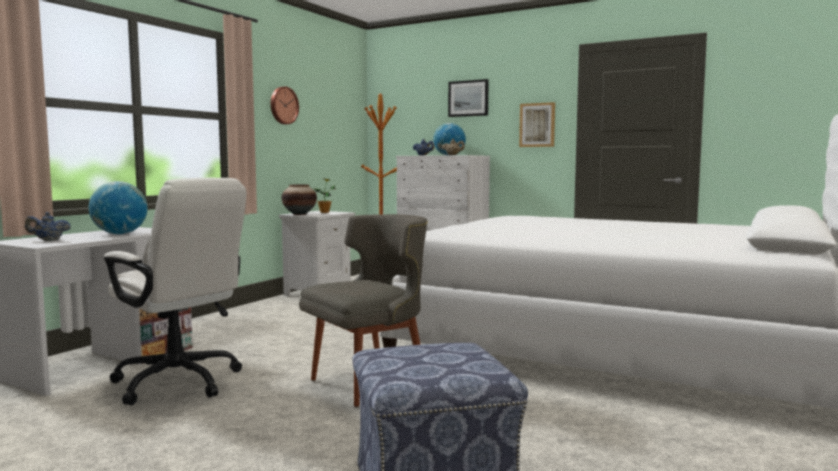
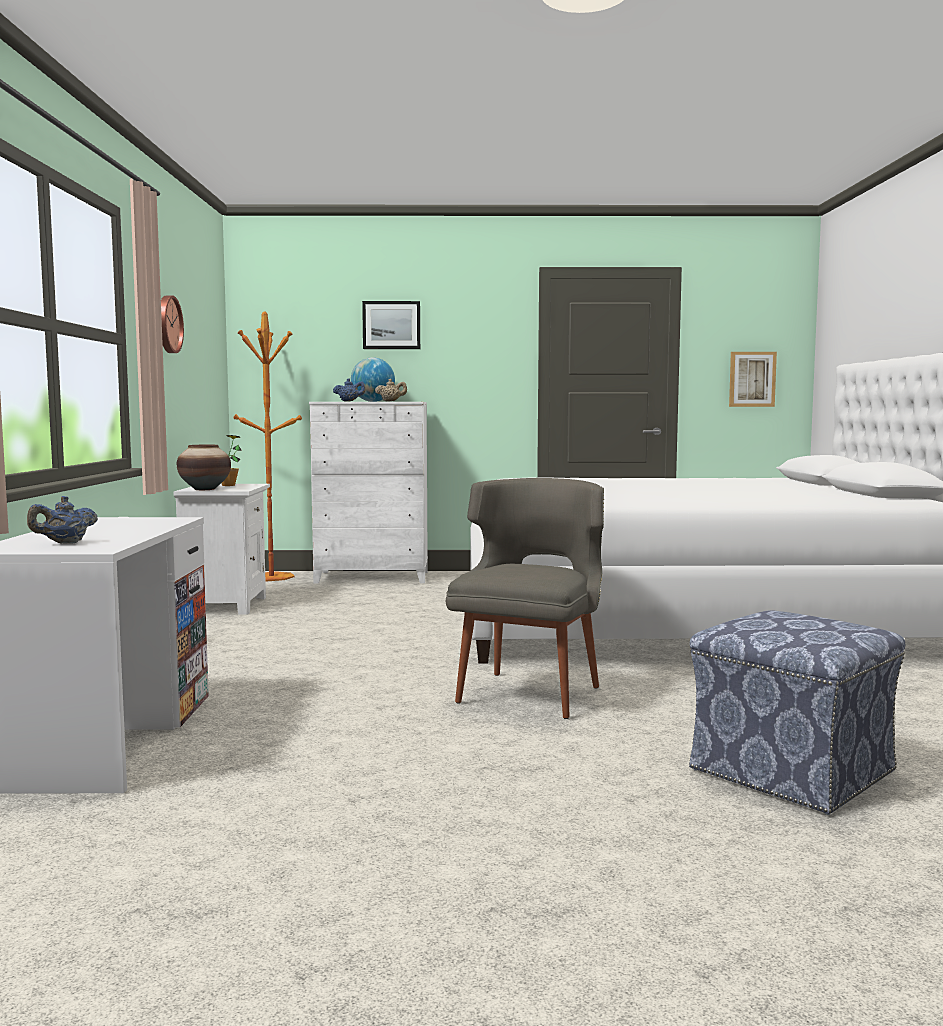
camera: 30 degrees left, 0 degrees up
globe [89,181,147,234] -> none
white office chair [104,178,246,405] -> none
picture [519,102,555,147] -> picture moved to [729,352,777,407]

